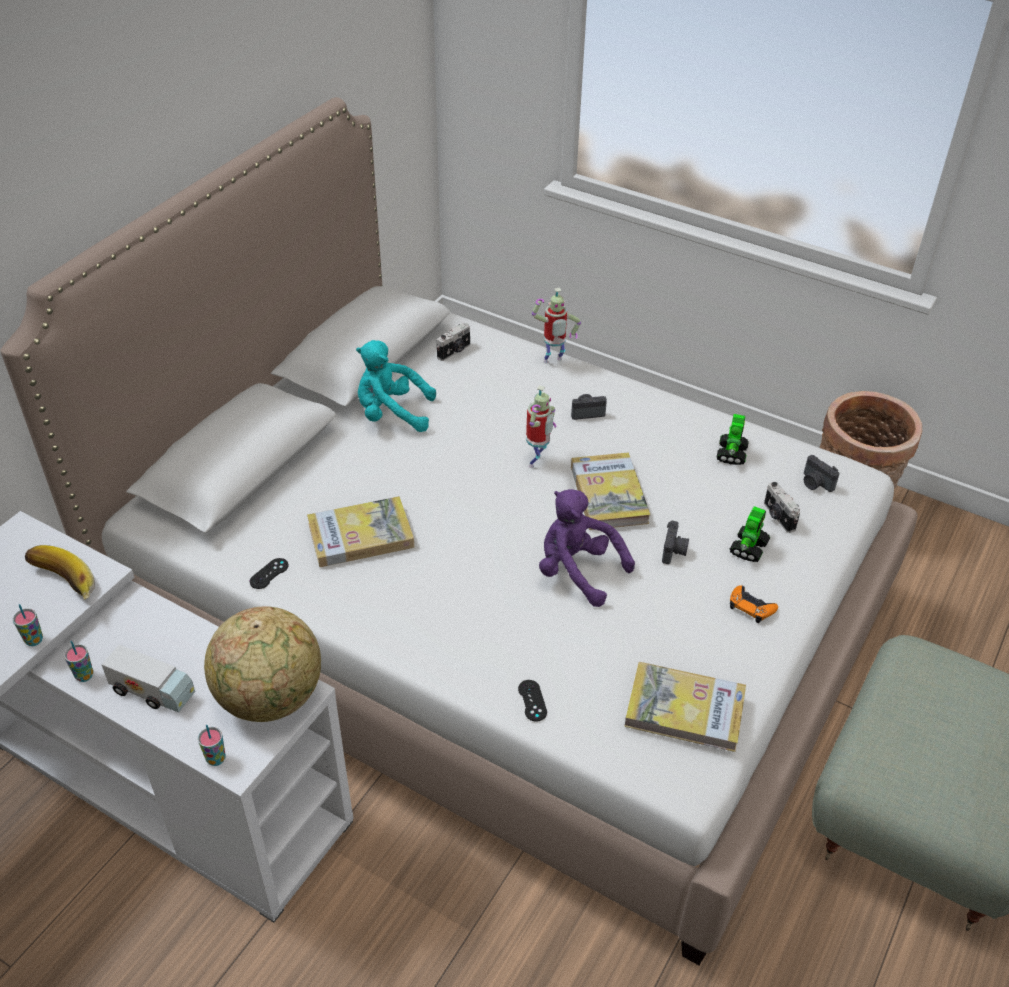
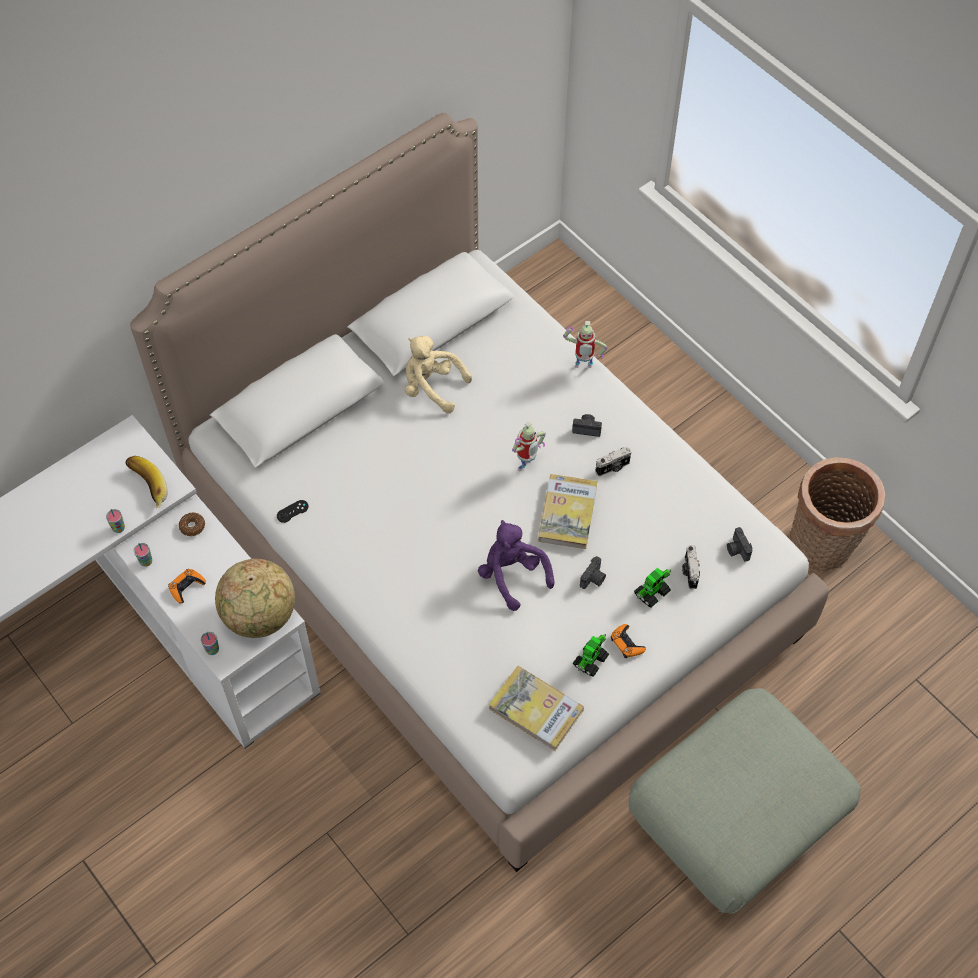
camera: 20 degrees right, 15 degrees up
toy truck [101,645,195,713] -> orange game controller [168,569,206,604]
book [307,496,414,567] -> none
turquoise plush toy [356,340,436,432] -> beige plush toy [405,336,472,413]
camera [437,322,470,361] -> camera moved to [595,447,632,476]
black game controller [518,680,547,722] -> none
toy robot [717,414,749,465] -> toy robot moved to [573,634,609,677]
none -> donut [179,512,205,536]

